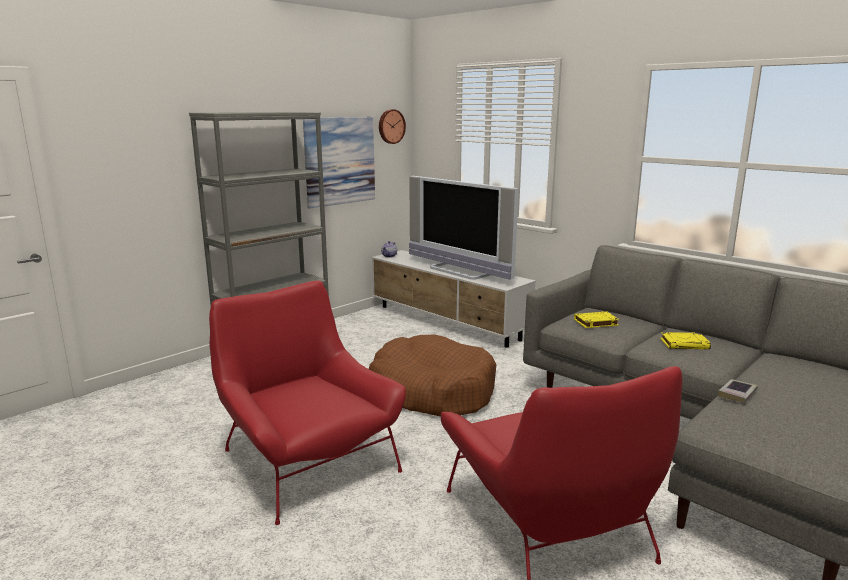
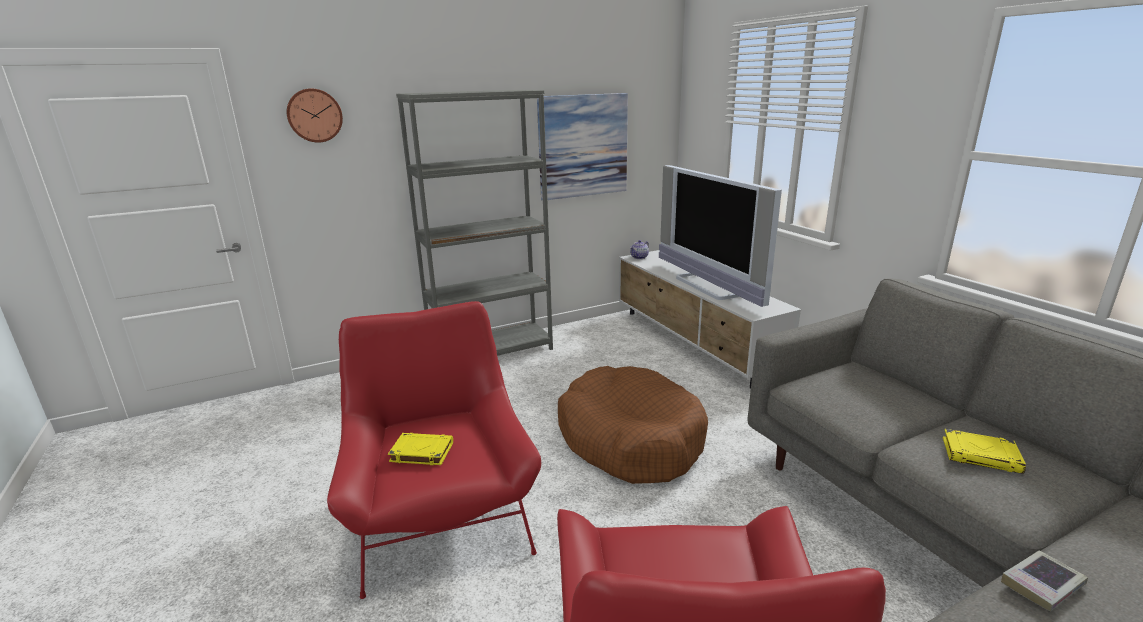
camera: 20 degrees right, 5 degrees up
wall clock [379,109,406,144] -> wall clock moved to [287,88,343,143]
yellow book [574,312,619,328] -> yellow book moved to [388,433,453,465]

